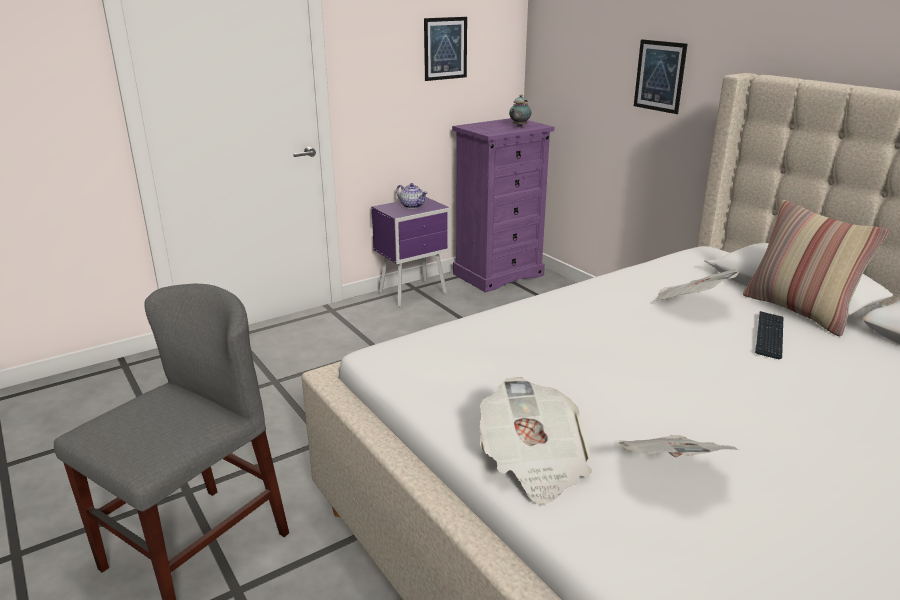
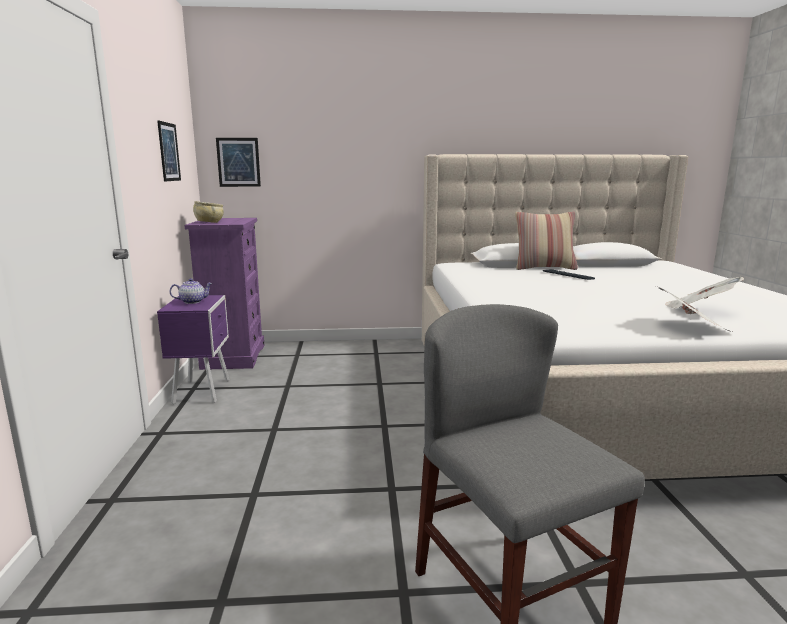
camera: 60 degrees left, 10 degrees down
teapot [509,95,531,127] -> none
picture [634,39,687,114] -> picture moved to [216,138,261,187]
newspaper [654,269,739,301] -> none
none -> beige bowl [193,201,224,223]

